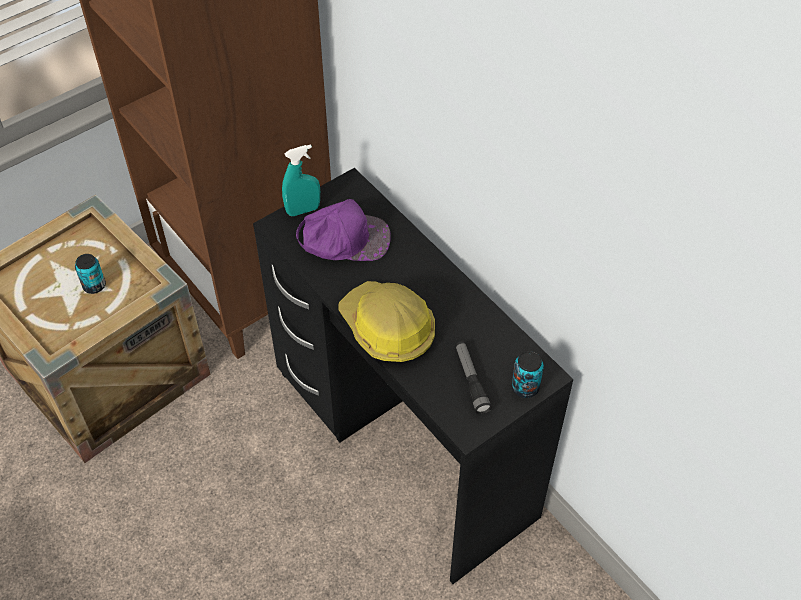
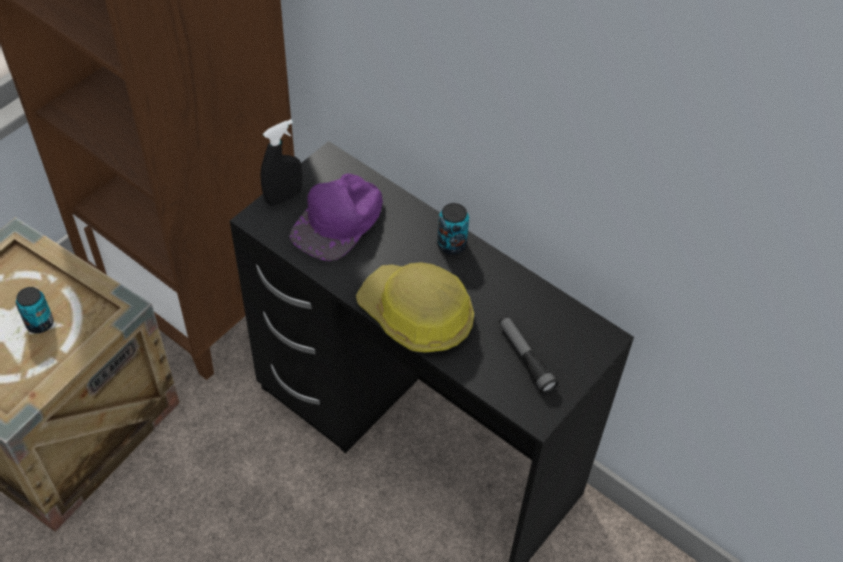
camera: 15 degrees left, 0 degrees up
turquoise spray bottle [282,144,320,216] -> black spray bottle [260,119,302,206]
purple cap [296,199,390,261] -> purple cap turned 135 degrees clockwise [290,173,383,261]
can [512,351,544,398] -> can moved to [437,203,469,255]

